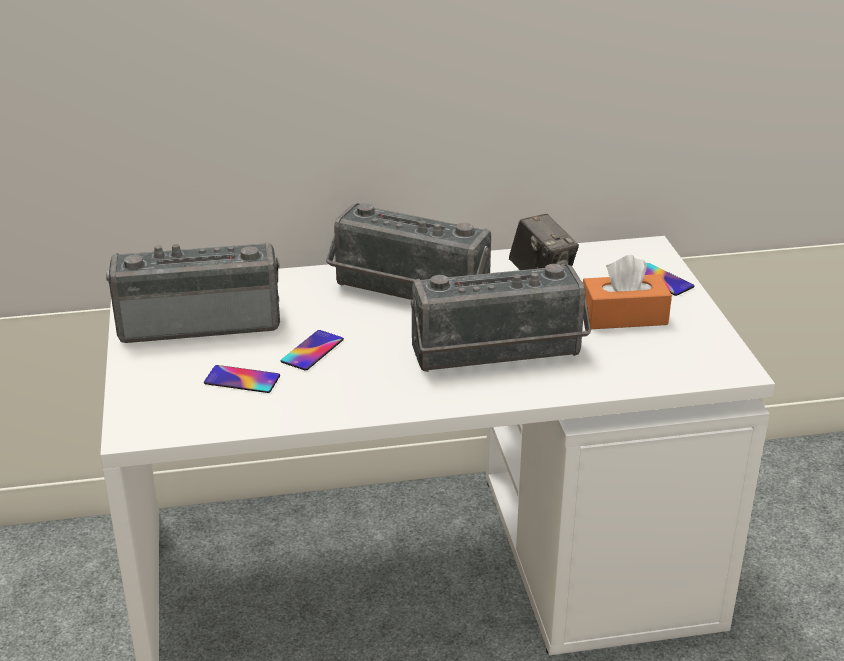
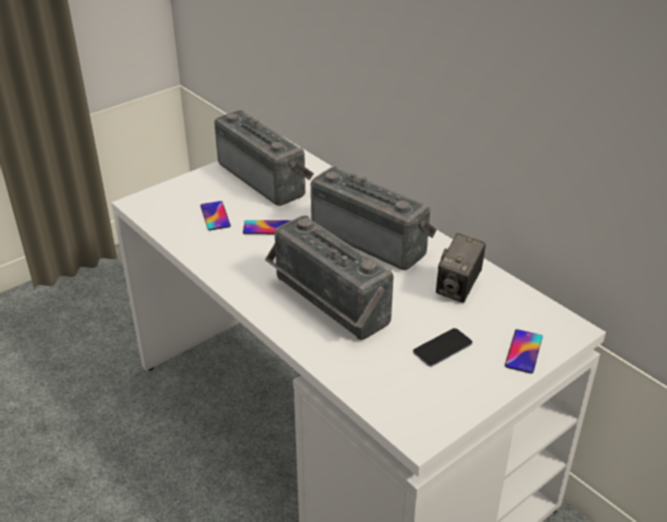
camera: 60 degrees right, 5 degrees up
radio [326,203,491,300] -> radio turned 135 degrees clockwise [311,167,437,270]
orange tissue box [583,255,672,329] -> phone [413,328,472,366]

